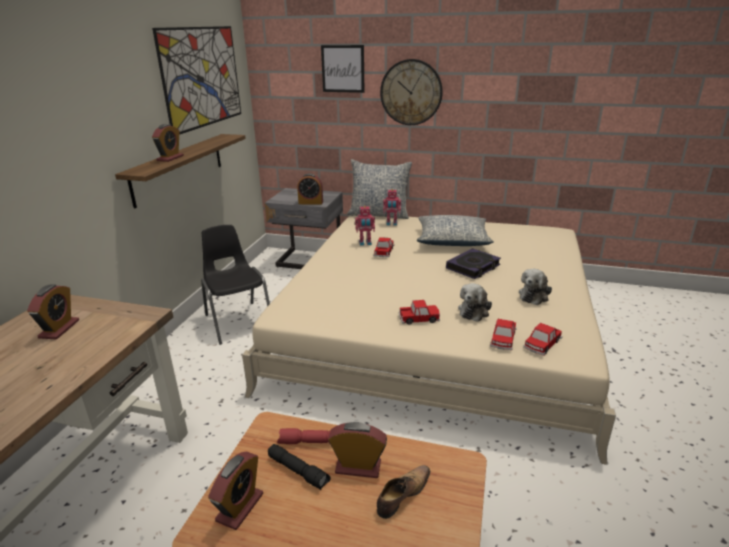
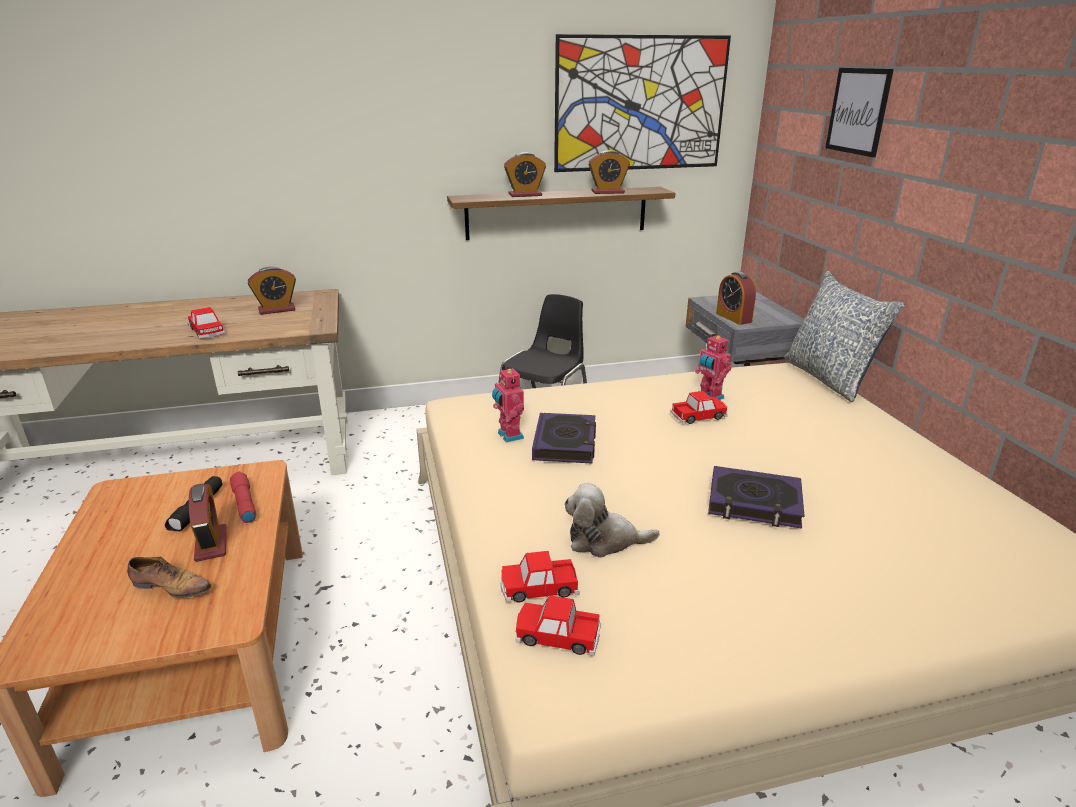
camera: 60 degrees right, 0 degrees up
alarm clock [208,452,263,530] -> alarm clock moved to [588,150,630,194]
wall clock [380,59,443,125] -> none
toy robot [383,189,401,226] -> toy robot moved to [492,367,524,443]
toy car [399,300,440,325] -> toy car moved to [188,307,225,338]
pillow [417,215,494,246] -> none
plush toy [519,269,552,305] -> none
none -> book [532,413,596,463]

